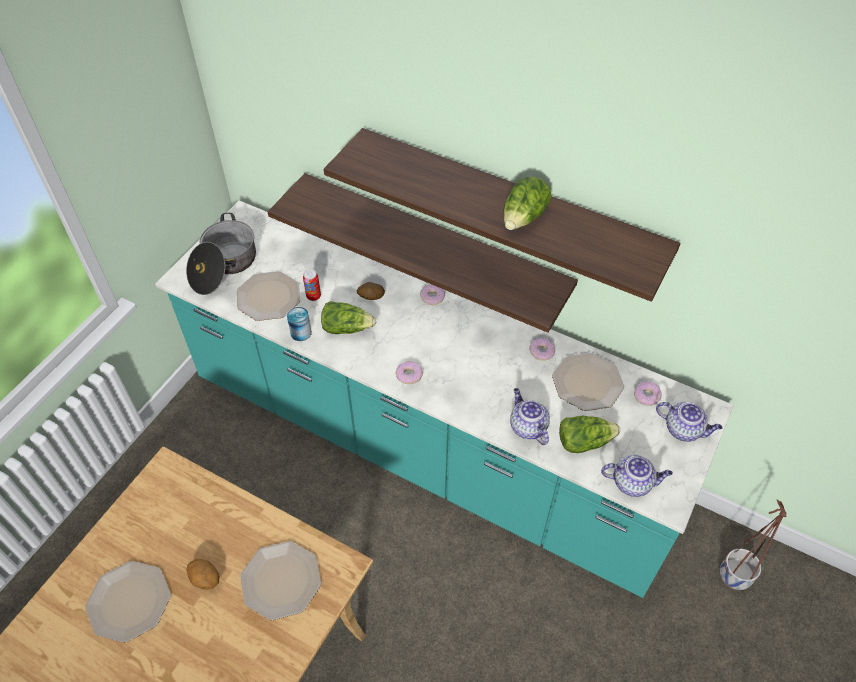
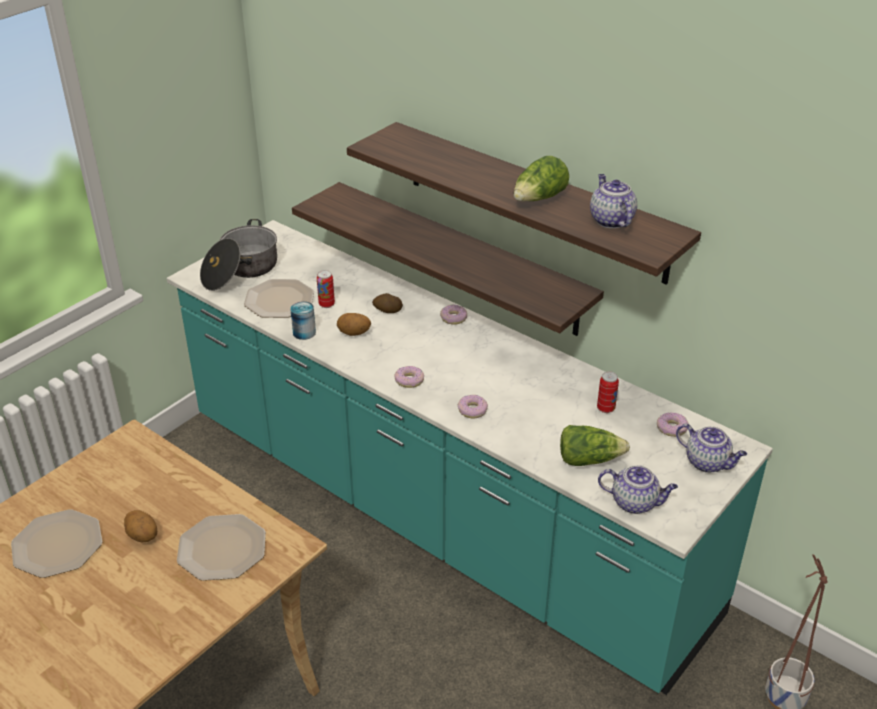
camera: 10 degrees right, 15 degrees down
lettuce [321,301,376,334] -> potato [337,313,371,336]
teapot [510,388,550,445] -> teapot moved to [590,174,637,228]
donut [529,337,555,361] -> donut moved to [458,394,488,418]
plate [552,353,624,411] -> can [597,371,619,413]

